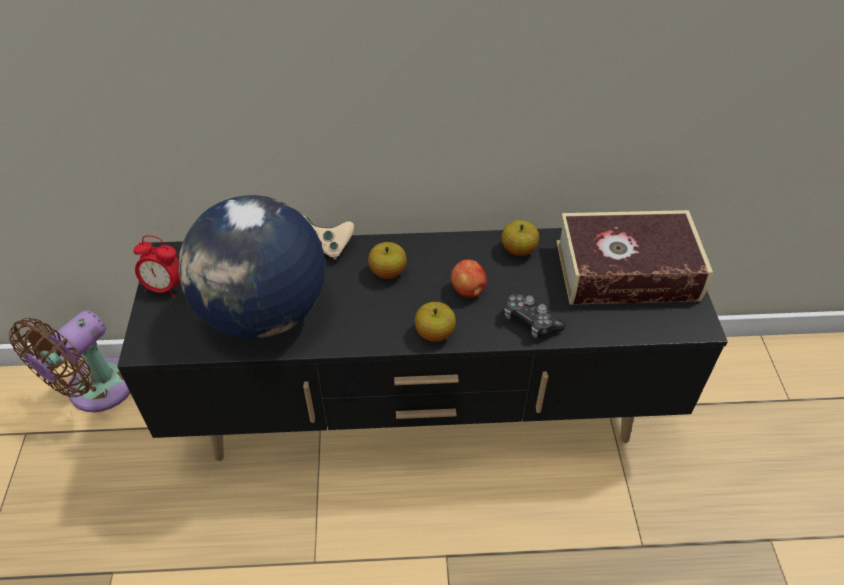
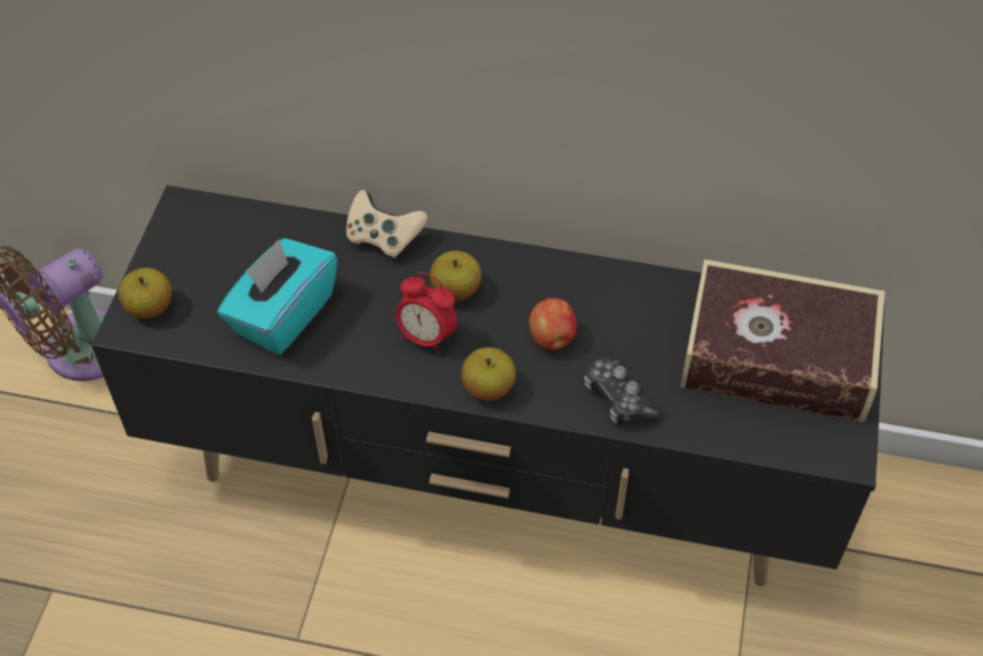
camera: 15 degrees right, 5 degrees up
alarm clock [133,235,180,298] -> alarm clock moved to [395,272,457,355]
globe [178,195,325,339] -> turquoise tissue box [217,238,338,355]
apple [502,220,539,256] -> apple moved to [118,268,172,319]

